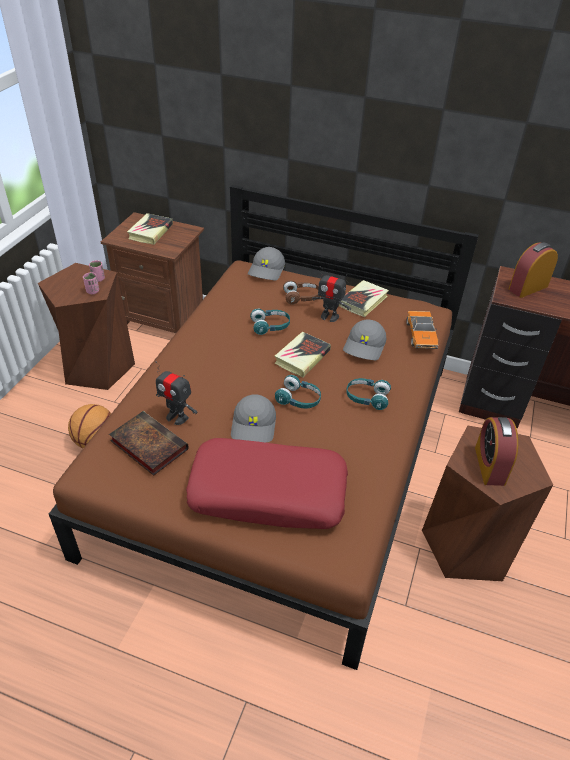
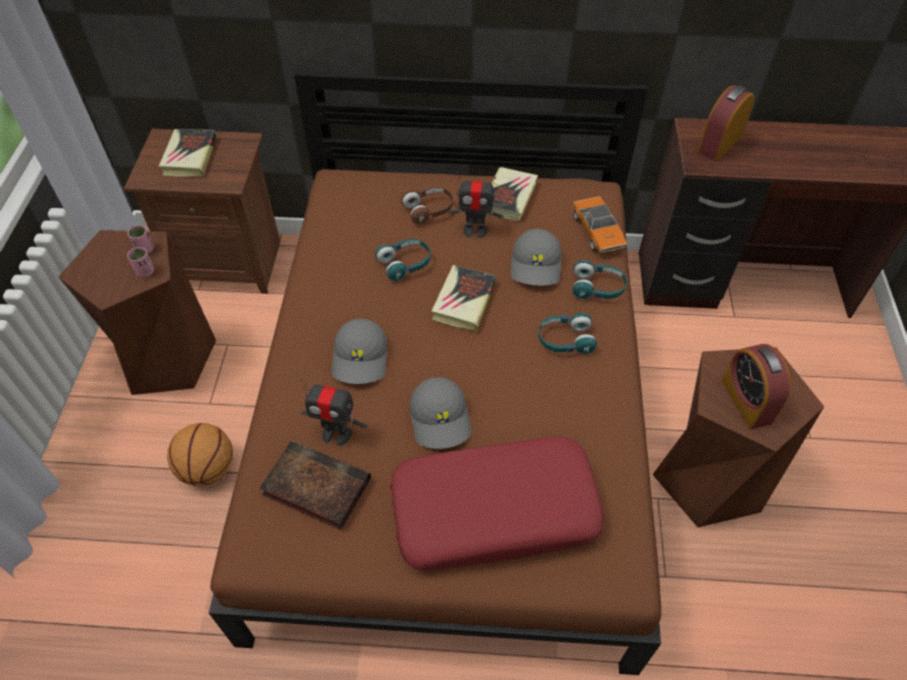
camera: 15 degrees left, 10 degrees up
grey cap [248,247,285,281] -> grey cap moved to [332,319,388,384]
turquoise headphones [275,375,321,409] -> turquoise headphones moved to [572,260,627,299]

